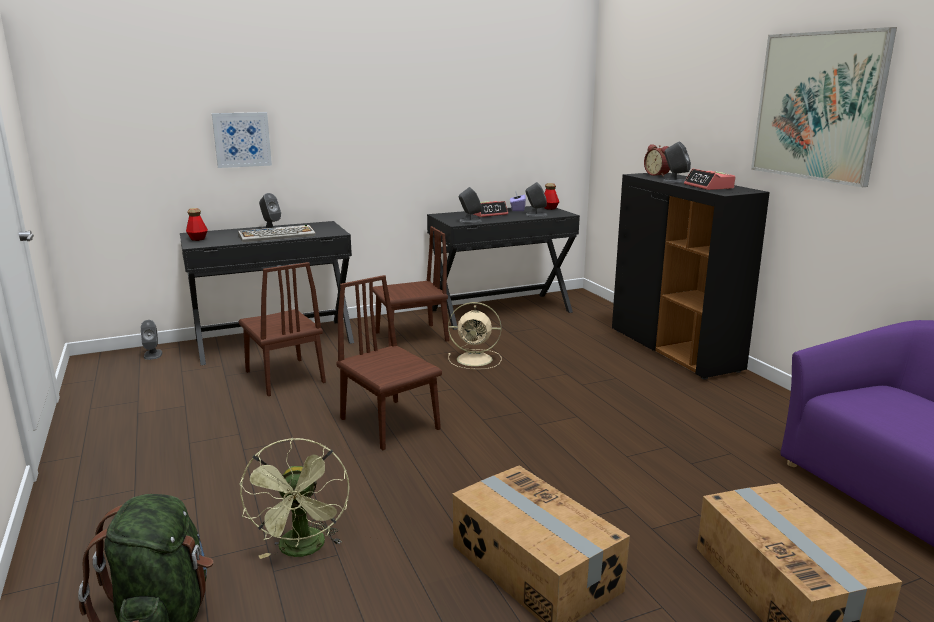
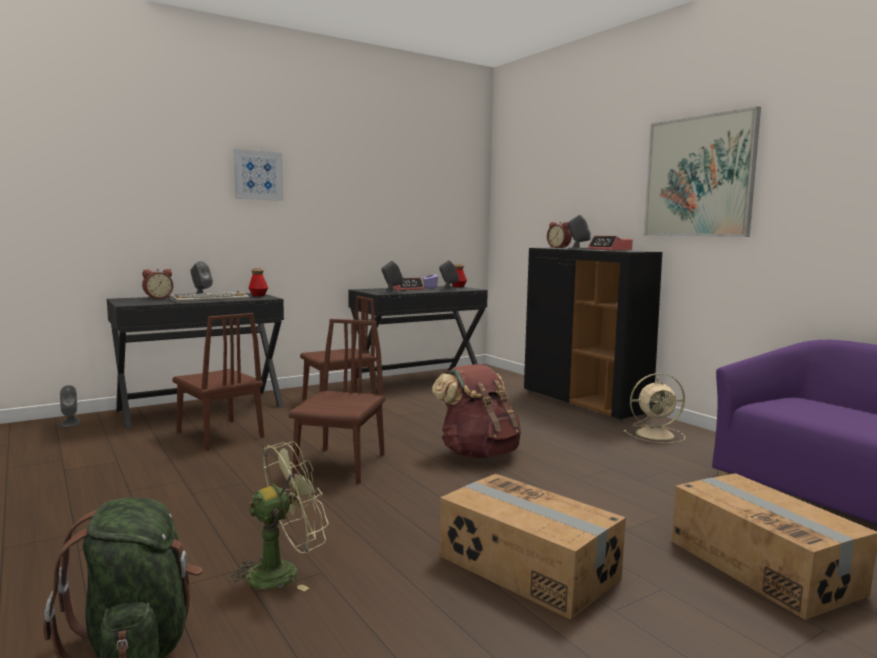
camera: 10 degrees left, 10 degrees down
bottle [186,208,208,241] -> bottle moved to [249,268,268,297]
picture [212,112,272,168] -> picture moved to [234,149,283,201]
green fan [239,438,350,559] -> green fan turned 105 degrees counterclockwise [227,441,329,591]
brown chair [336,275,442,450] -> brown chair turned 60 degrees clockwise [289,319,385,484]
beige fan [448,302,502,370] -> beige fan moved to [623,373,685,443]
none -> alarm clock [142,269,173,299]
none -> brown backpack [432,364,521,458]

